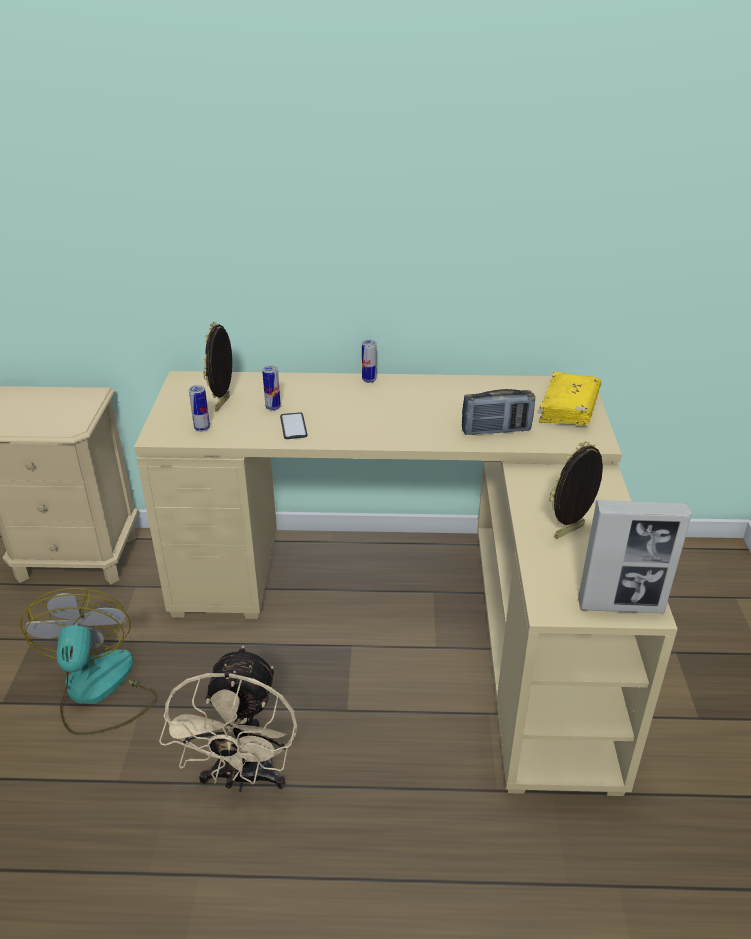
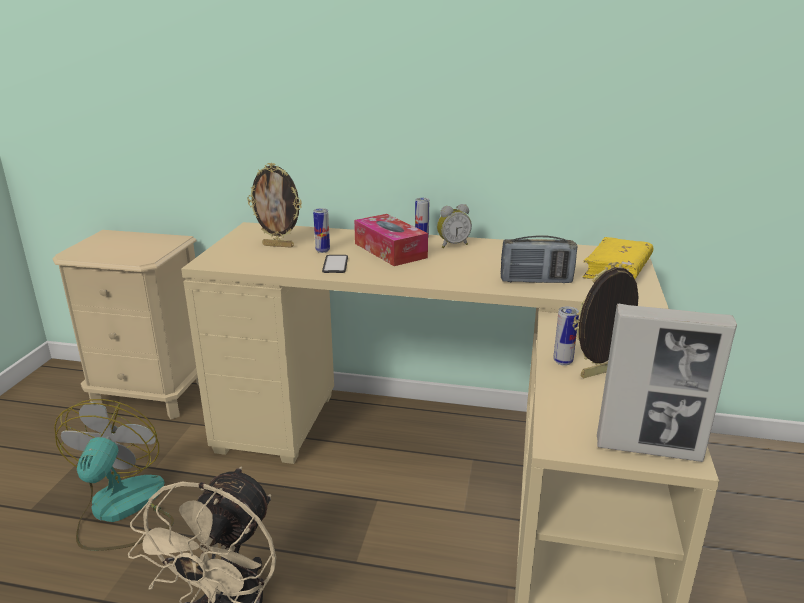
camera: 10 degrees right, 10 degrees down
can [189,385,210,432] -> can moved to [553,307,579,366]
picture frame [203,322,232,412] -> picture frame turned 105 degrees counterclockwise [247,163,302,248]
none -> tissue box [354,214,428,266]
none -> alarm clock [437,204,472,248]

